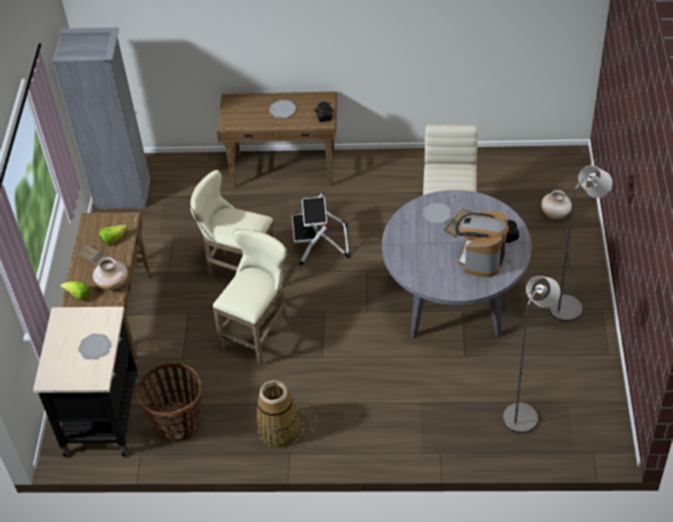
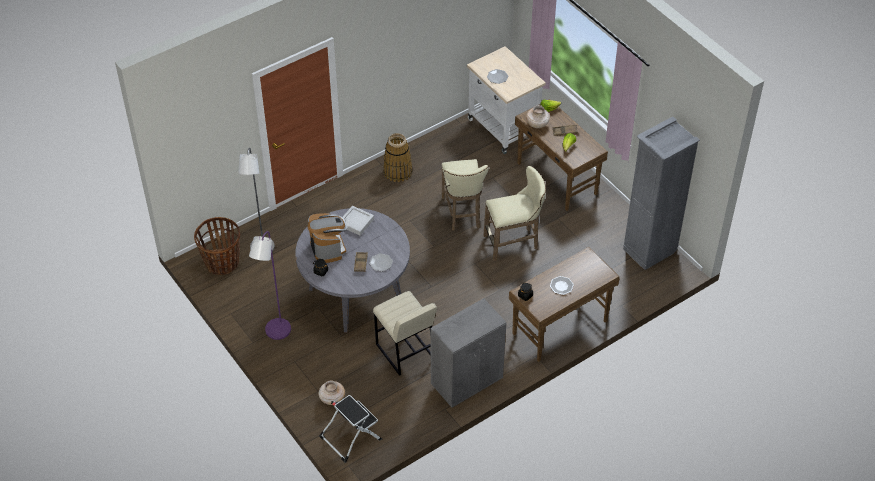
camera: 140 degrees right, 0 degrees up
black cart [33,307,139,457] -> white cart [467,46,546,154]
basket [137,362,202,442] -> basket moved to [194,217,240,275]
step ladder [292,192,351,265] -> step ladder moved to [319,395,382,463]
grey floor lamp [549,165,613,322] -> purple floor lamp [249,231,291,340]
none -> grey tray [343,206,374,236]
none -> grey cabinet [430,298,506,408]

